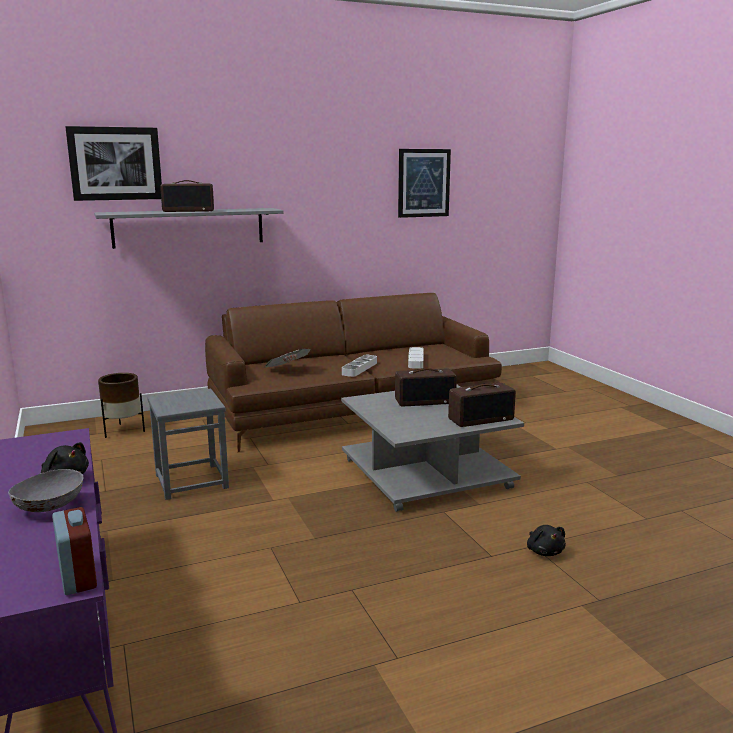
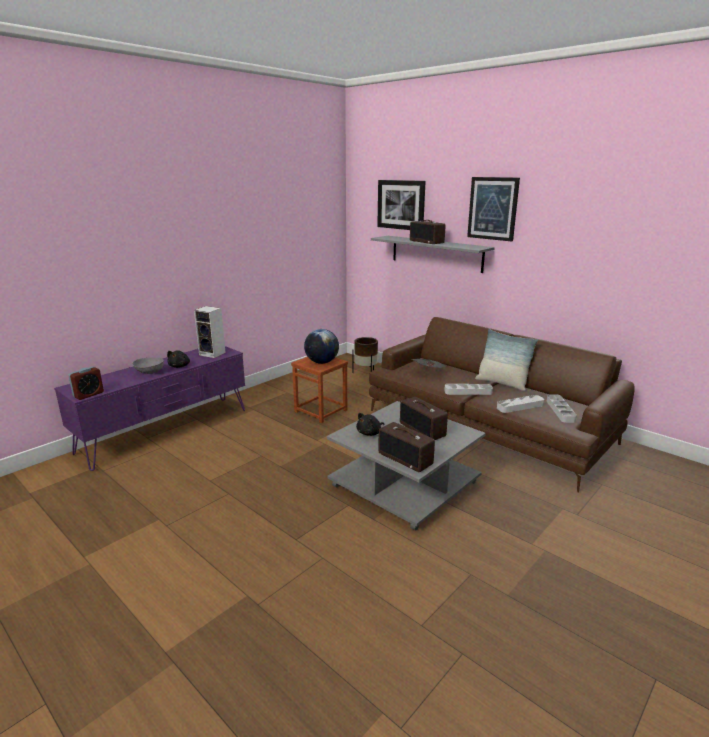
camera: 65 degrees right, 5 degrees up
grey stool [147,389,229,500] -> brown stool [291,357,348,423]
picture [398,149,451,218] -> picture moved to [467,177,520,241]
black plush toy [527,525,566,556] -> black plush toy moved to [356,413,384,436]
none -> speaker [194,306,226,358]
none -> globe [304,329,339,364]
none -> pillow [475,329,538,391]
none -> grey tray [547,394,577,423]

